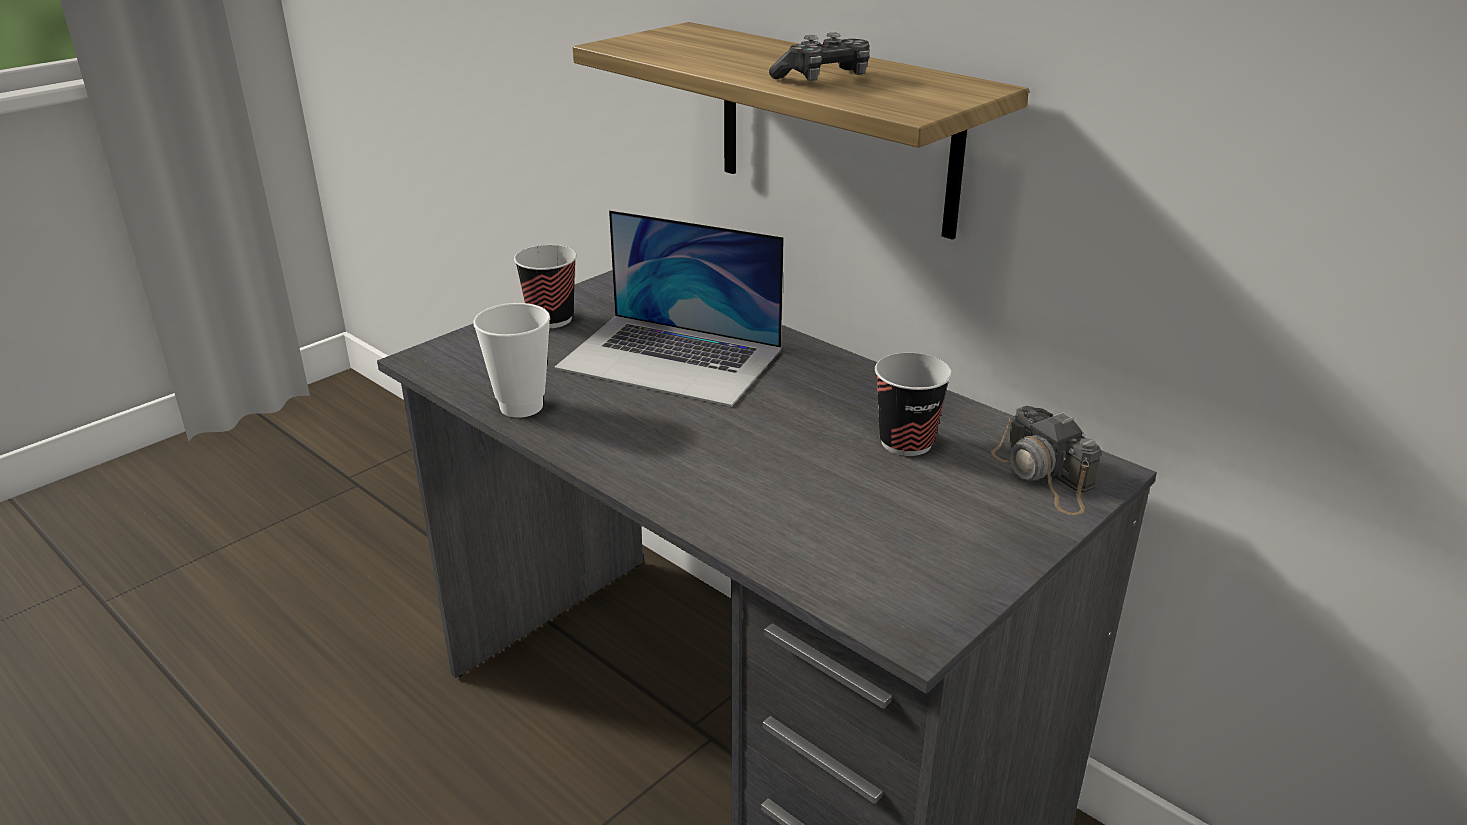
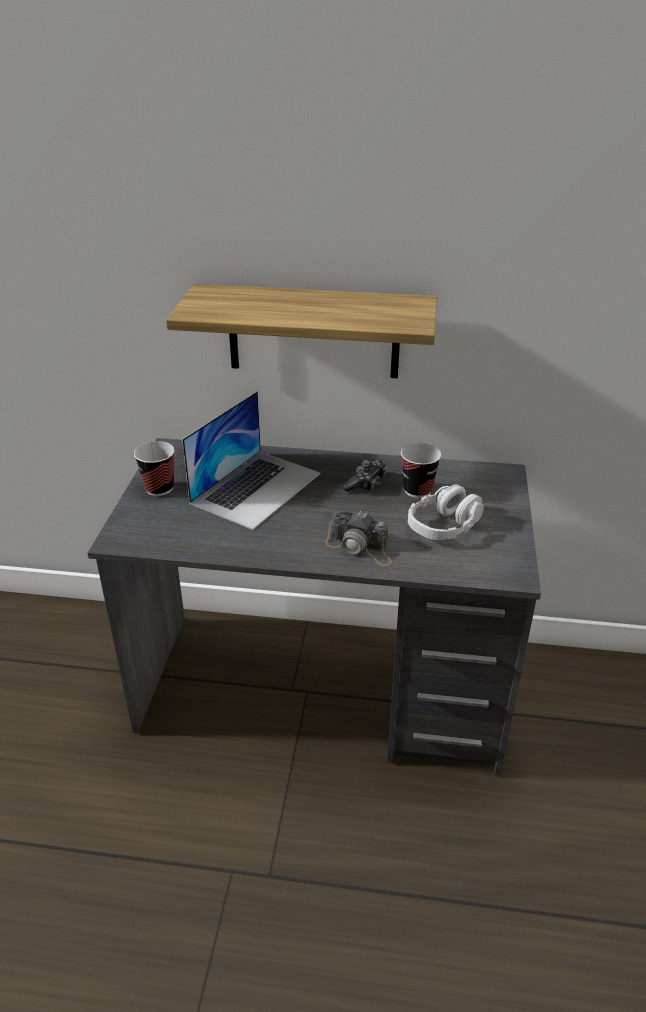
camera: 35 degrees left, 5 degrees up
cup [473,303,550,418] -> none
laptop [554,210,784,407] -> laptop turned 45 degrees counterclockwise [182,391,320,530]
game controller [769,32,870,81] -> game controller moved to [342,459,387,492]
camera [991,406,1101,515] -> camera moved to [325,511,392,566]
none -> grey headphones [408,484,484,540]

